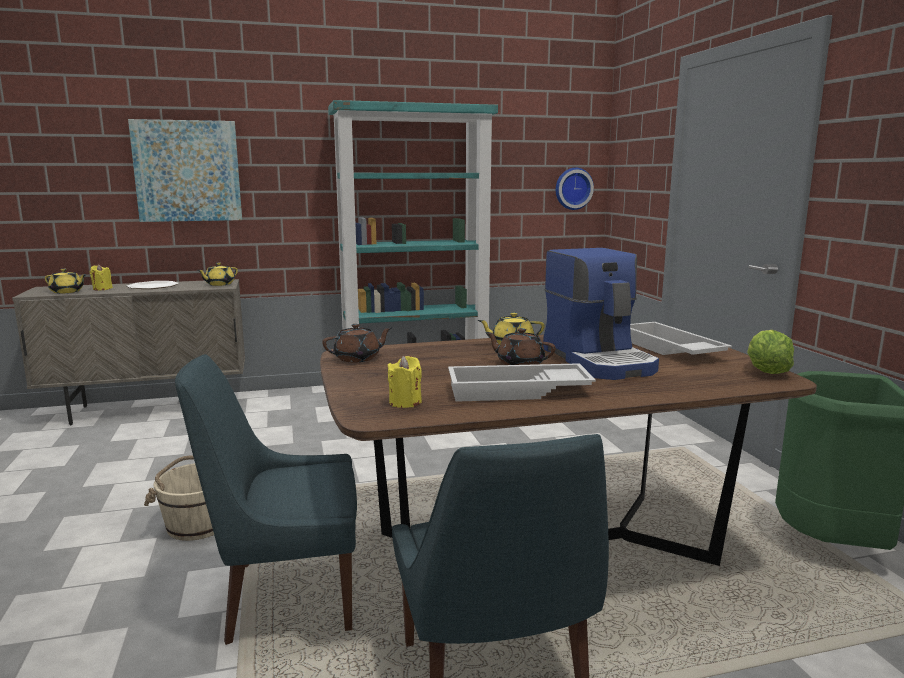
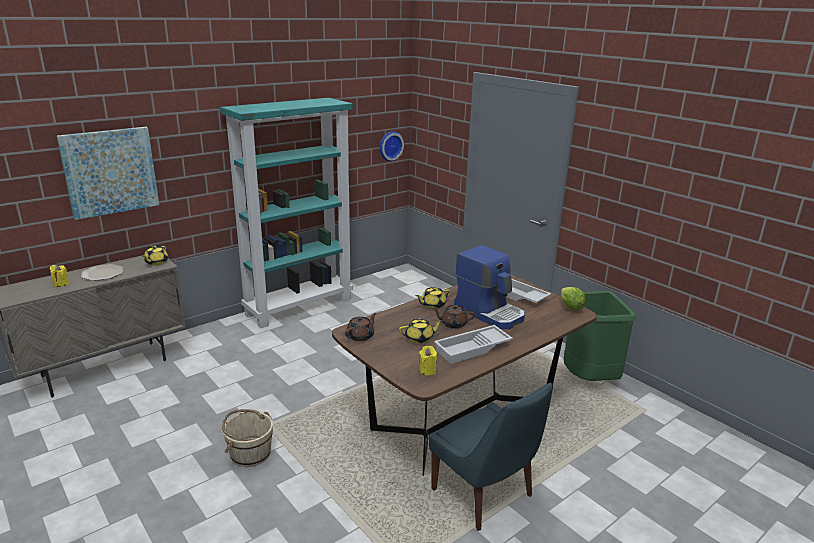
camera: 25 degrees left, 10 degrees up
yellow teapot [45,269,87,294] -> yellow teapot moved to [399,319,443,343]
blue chair [175,354,357,645] -> none

